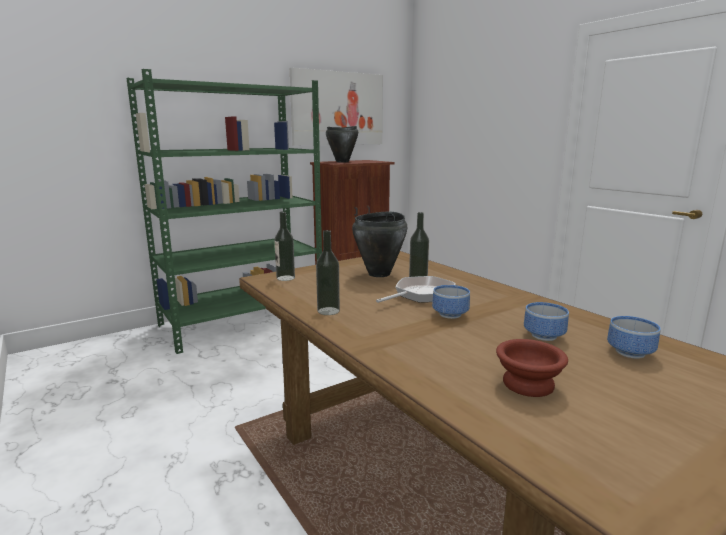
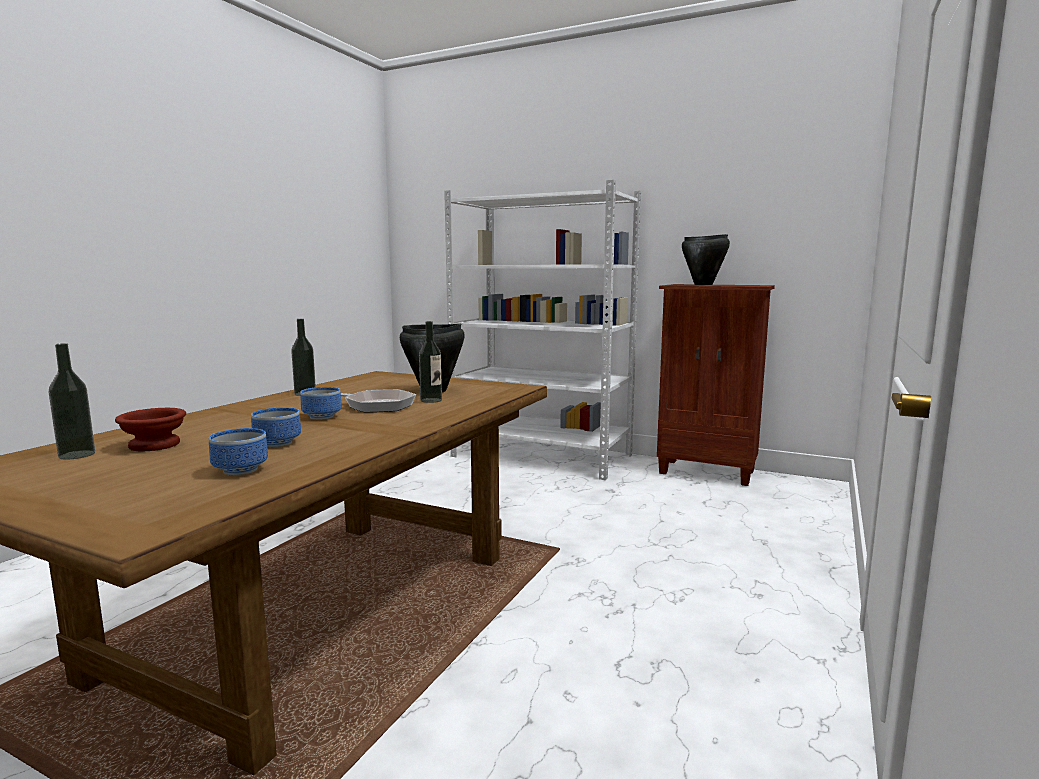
camera: 60 degrees right, 5 degrees down
green bookcase [126,69,322,354] -> white bookcase [444,180,641,480]
bottle [274,212,295,281] -> bottle moved to [49,343,95,460]
picture [290,67,383,145] -> none

